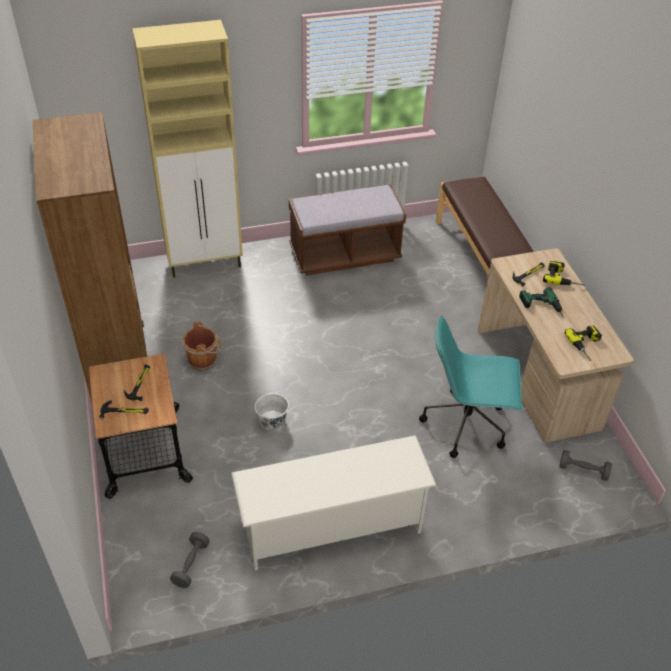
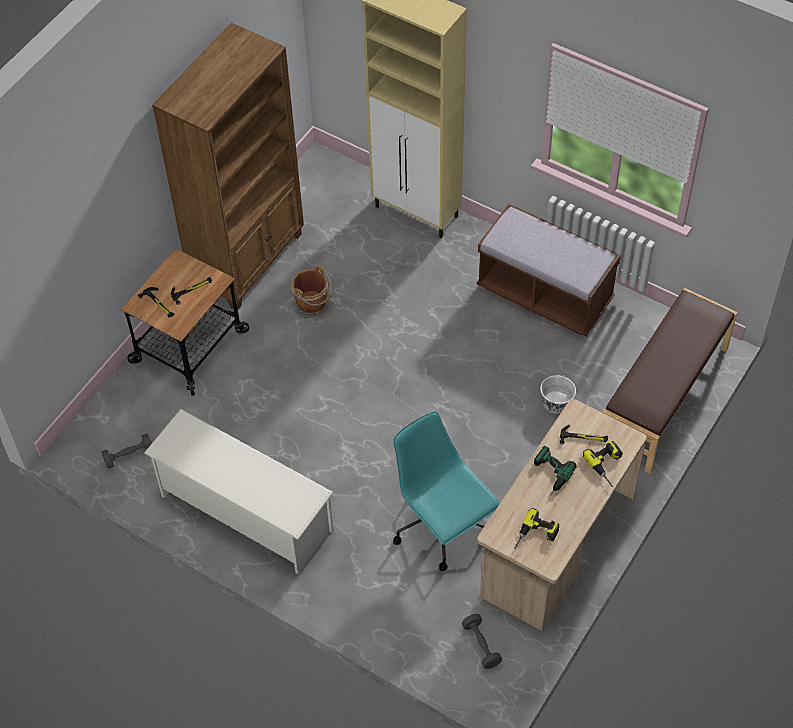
camera: 50 degrees right, 10 degrees up
white bucket [255,391,289,430] -> white bucket moved to [540,373,576,414]

